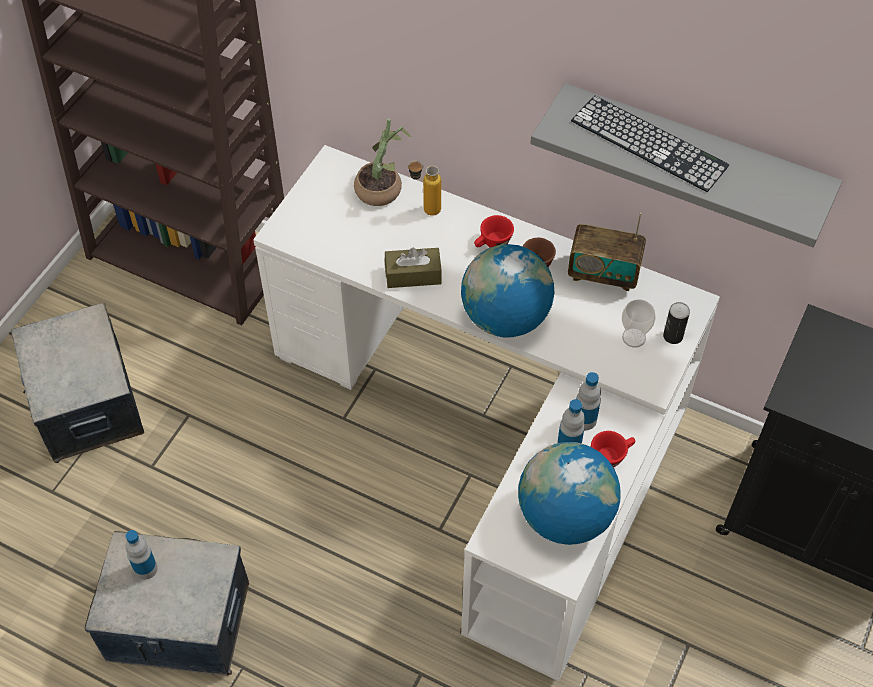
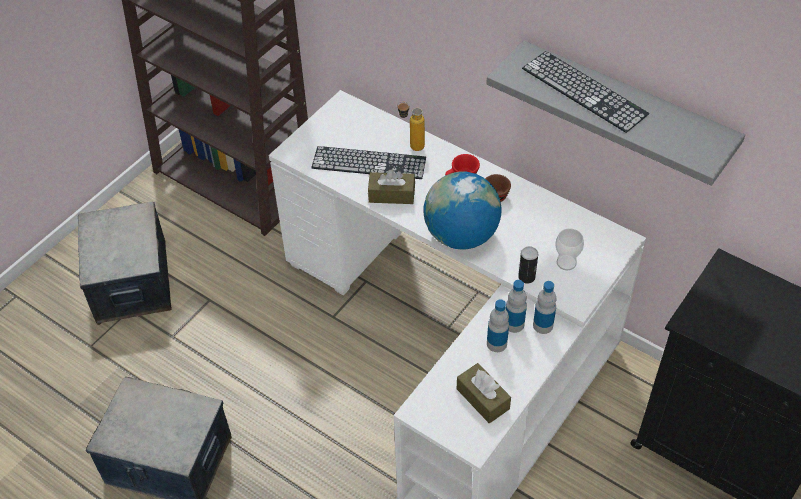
camera: 10 degrees right, 5 degrees down
bottle [125,530,158,580] -> bottle moved to [533,281,557,334]
potted plant [354,119,411,206] -> none
globe [518,442,621,545] -> brown tissue box [457,363,511,423]
radio [568,212,646,291] -> none
red cup [591,431,635,467] -> none
can [663,302,690,344] -> can moved to [518,246,538,284]
none -> keyboard [311,146,426,179]

